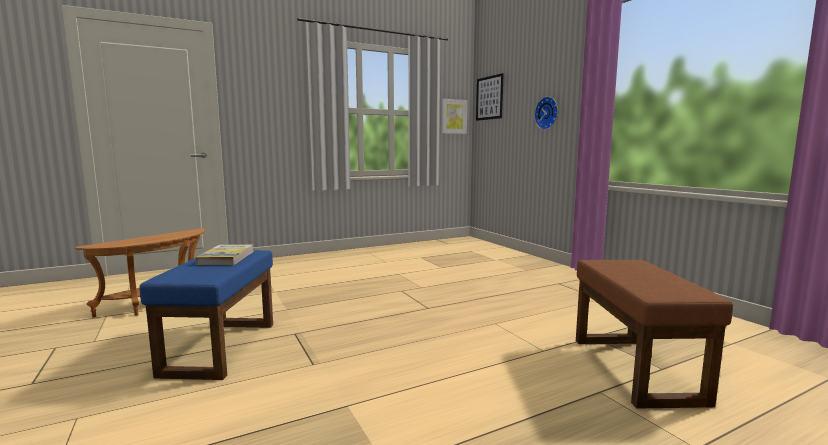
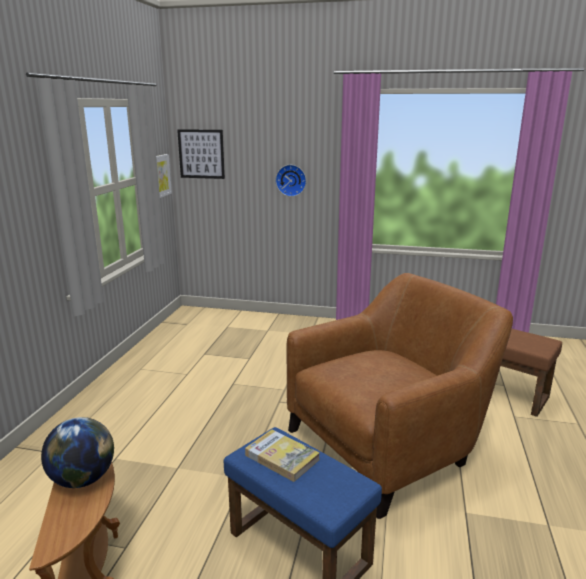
camera: 50 degrees left, 10 degrees up
none -> globe [41,417,114,488]
none -> brown armchair [286,273,513,519]

